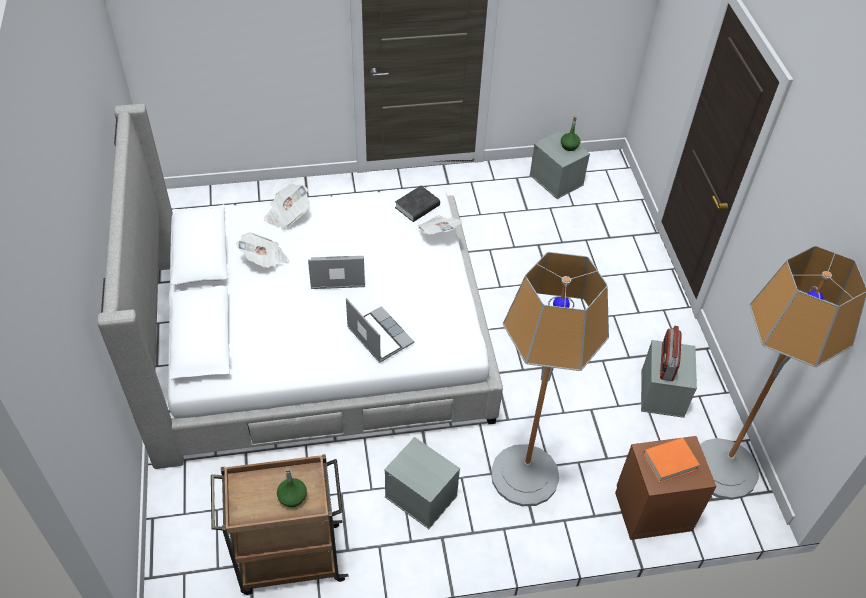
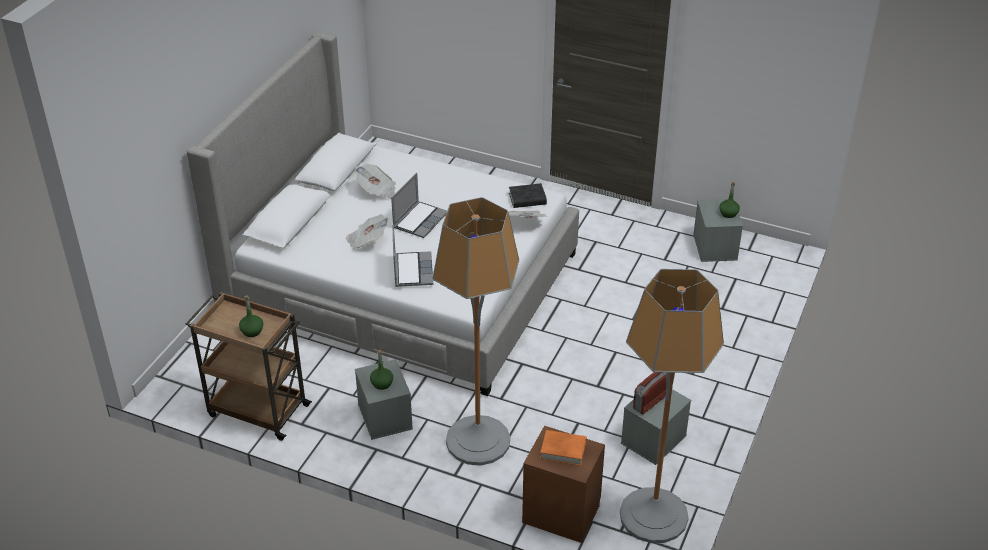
camera: 35 degrees right, 10 degrees down
newspaper [264,184,310,230] -> newspaper moved to [346,214,389,250]
laptop [308,256,365,289] -> laptop turned 90 degrees clockwise [391,173,447,238]
none -> green bottle [370,350,393,390]

